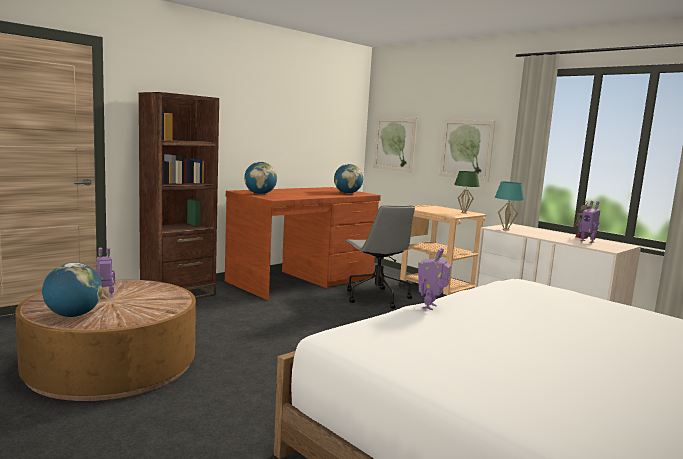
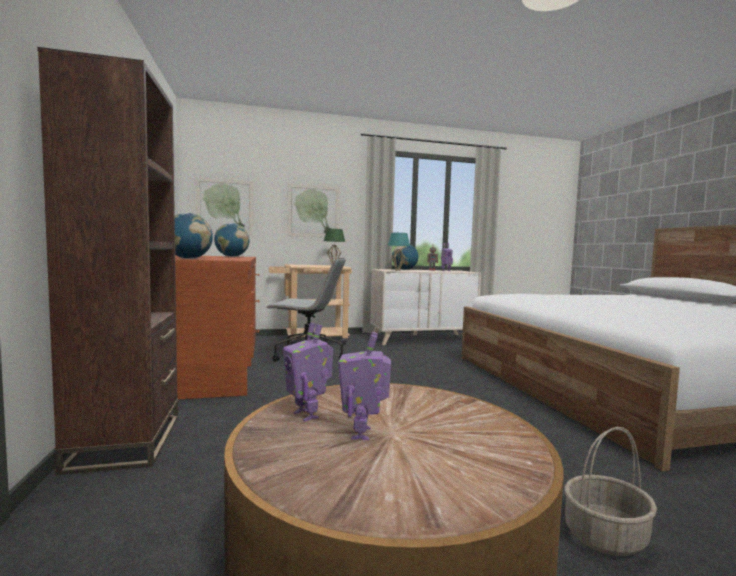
camera: 60 degrees left, 5 degrees down
globe [42,263,102,317] -> globe moved to [392,244,418,270]
toy robot [418,248,451,310] -> toy robot moved to [283,322,333,421]
none -> basket [564,427,657,556]

